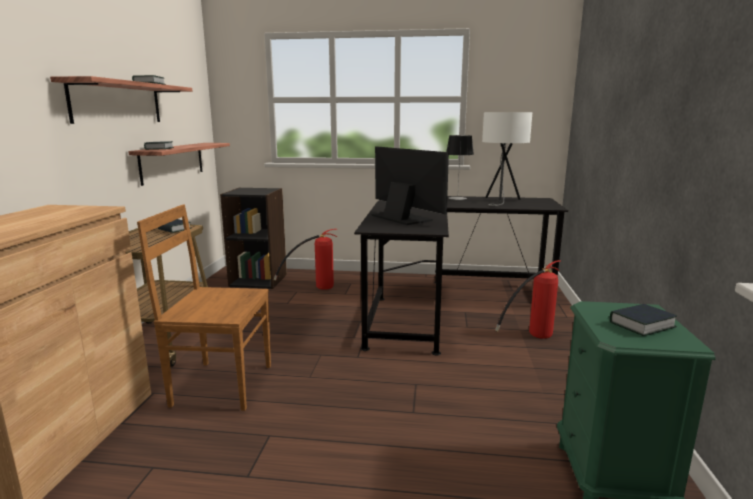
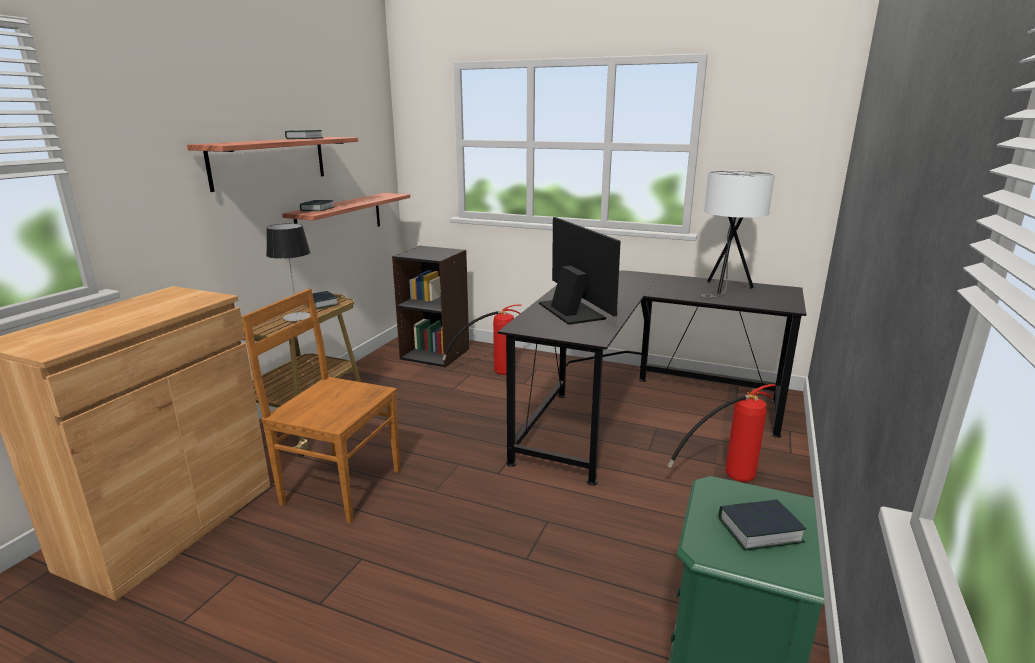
camera: 15 degrees right, 5 degrees up
table lamp [446,135,474,200] -> table lamp moved to [266,223,311,321]

